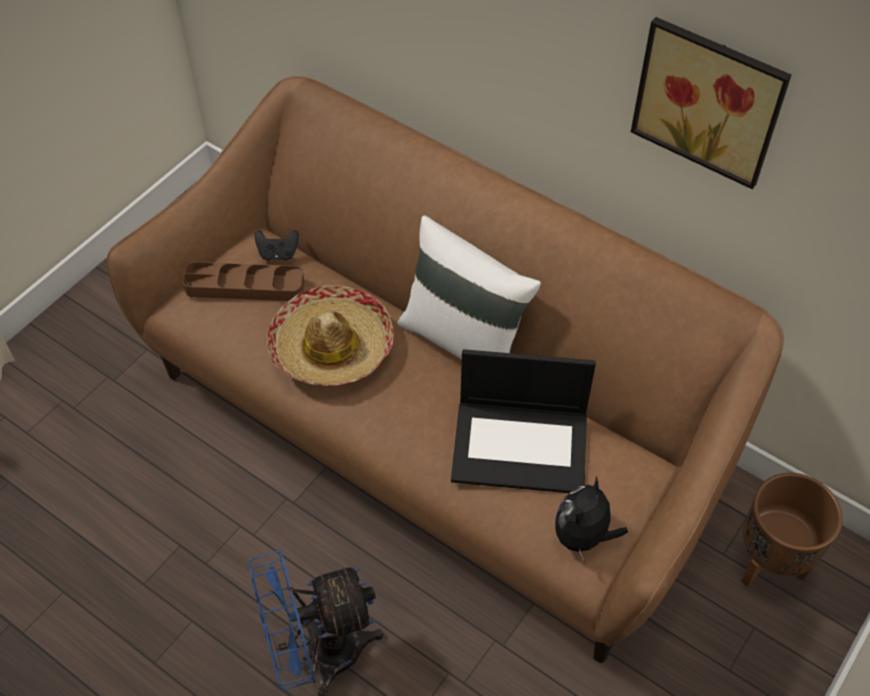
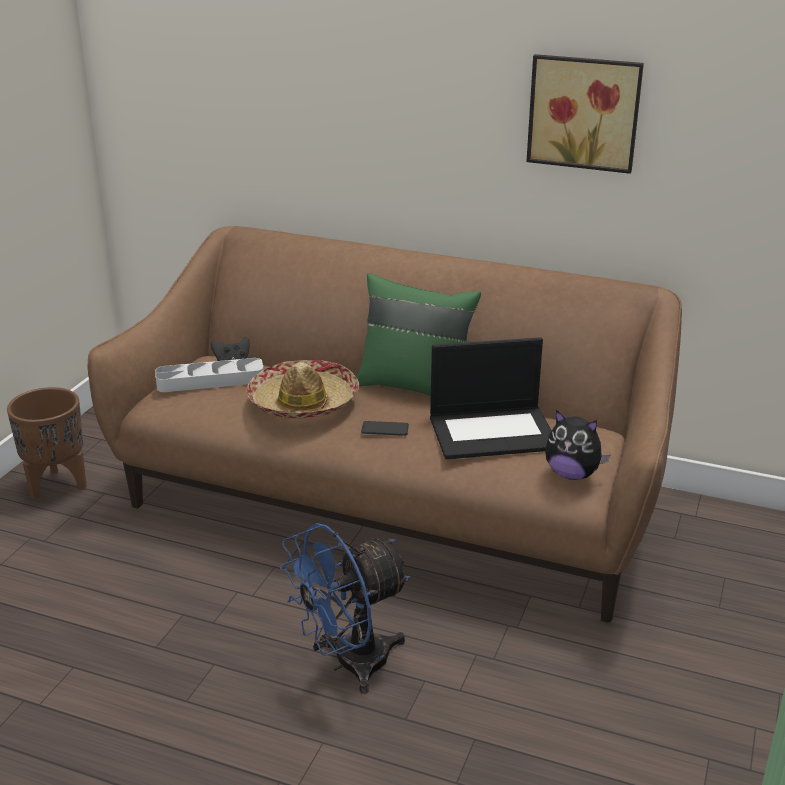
camera: 15 degrees left, 25 degrees down
brown tray [182,262,305,301] -> grey tray [155,358,264,392]
white pillow [397,216,541,360] -> green pillow [356,273,481,396]
plush toy [555,476,628,561] -> plush toy turned 75 degrees counterclockwise [545,410,610,480]
brown planter [741,473,843,587] -> brown planter moved to [7,387,87,500]
none -> phone [361,421,409,436]

